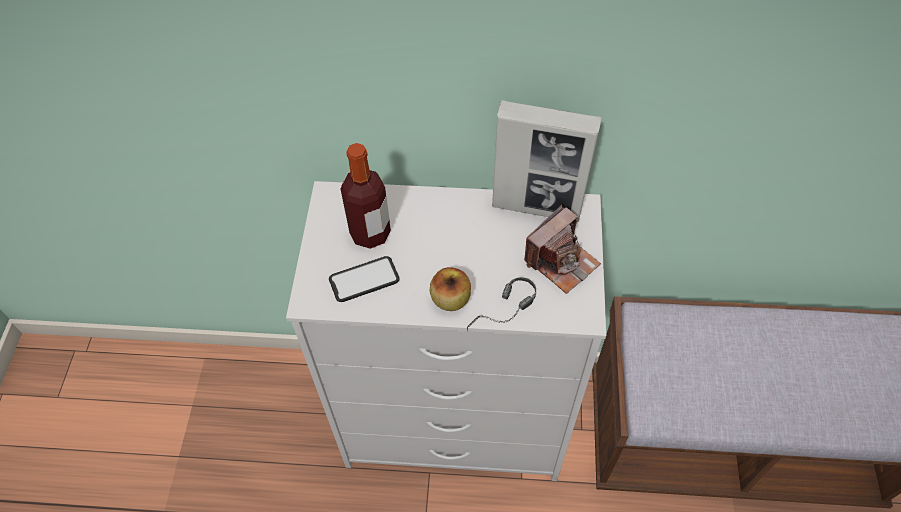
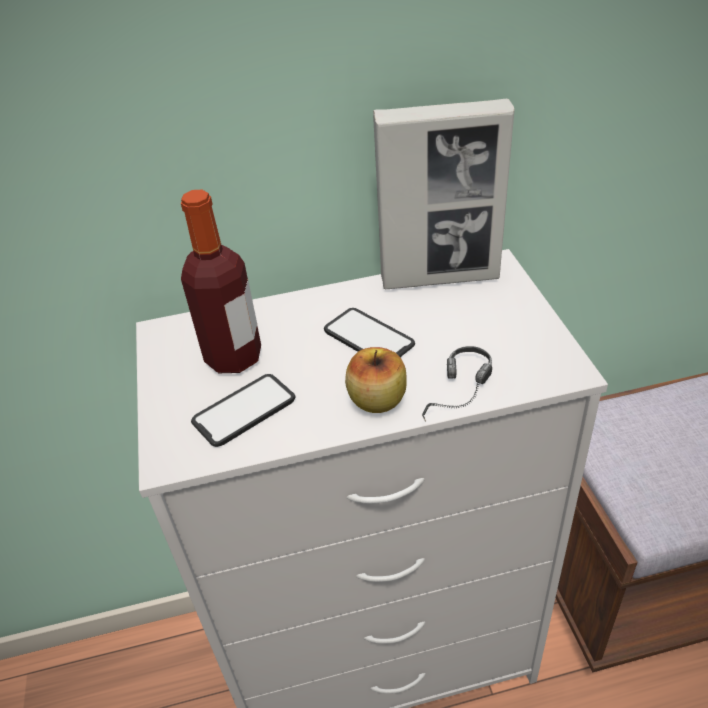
camera: 15 degrees left, 15 degrees down
camera [524,205,601,294] -> none
none -> phone [324,308,415,357]

